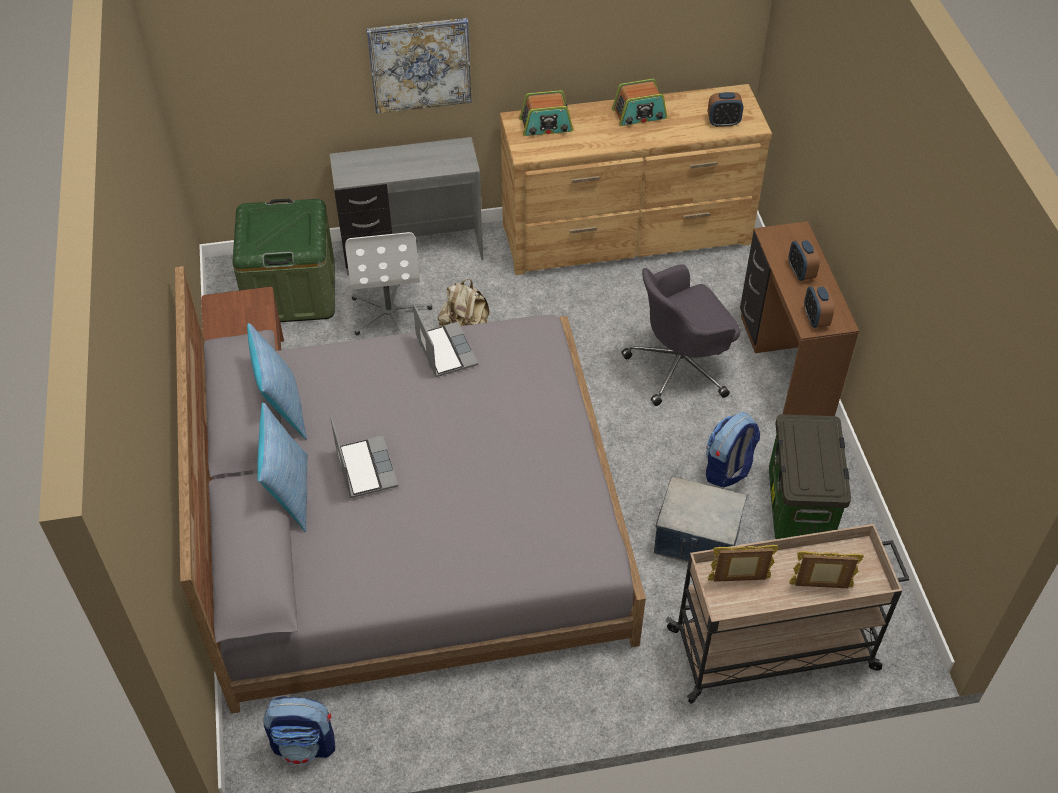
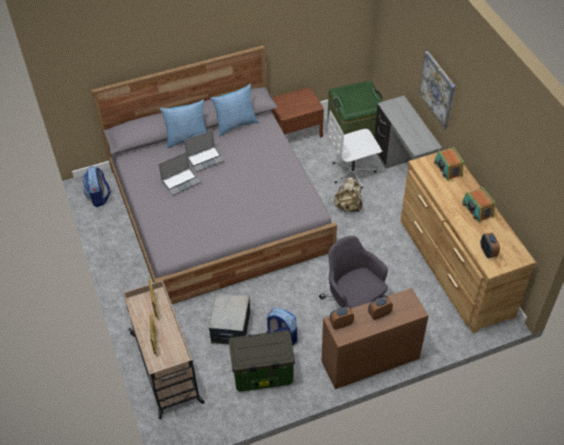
camera: 80 degrees right, 0 degrees up
laptop [413,303,478,377] -> laptop moved to [159,151,201,196]

